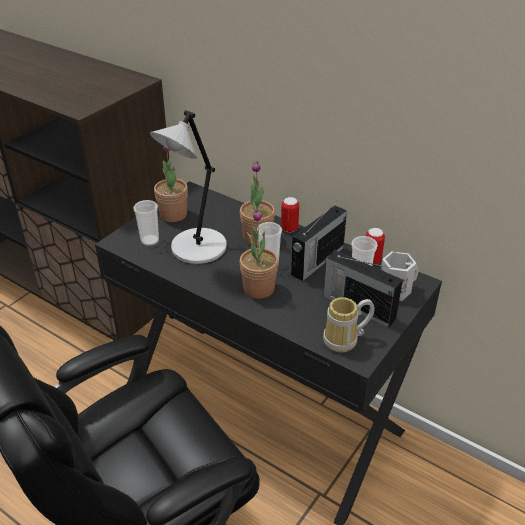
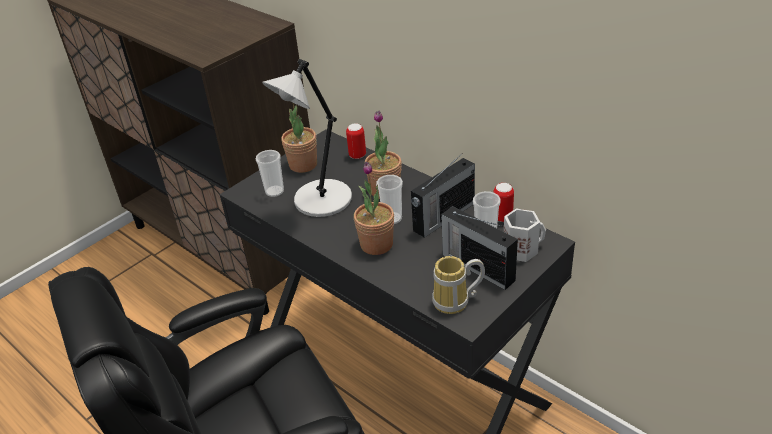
camera: 10 degrees right, 0 degrees up
can [281,197,299,232] -> can moved to [346,123,366,159]

